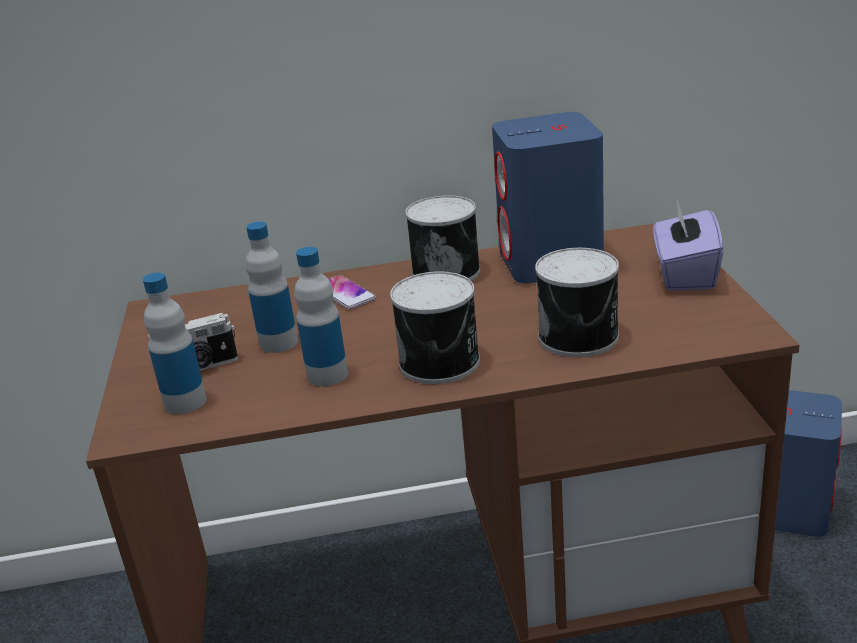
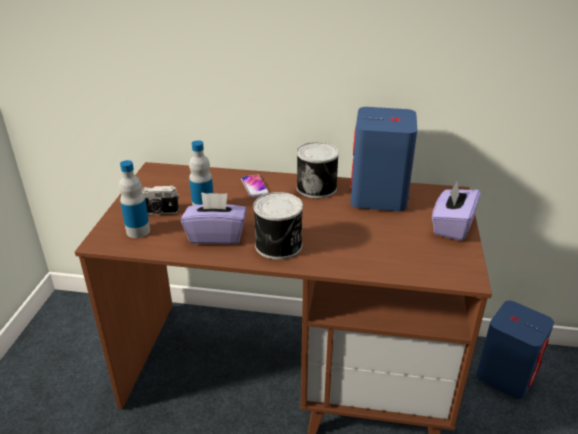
camera: 15 degrees right, 5 degrees up
bottle [294,247,348,386] -> purple tissue box [181,192,246,244]
can [535,248,619,357] -> none

